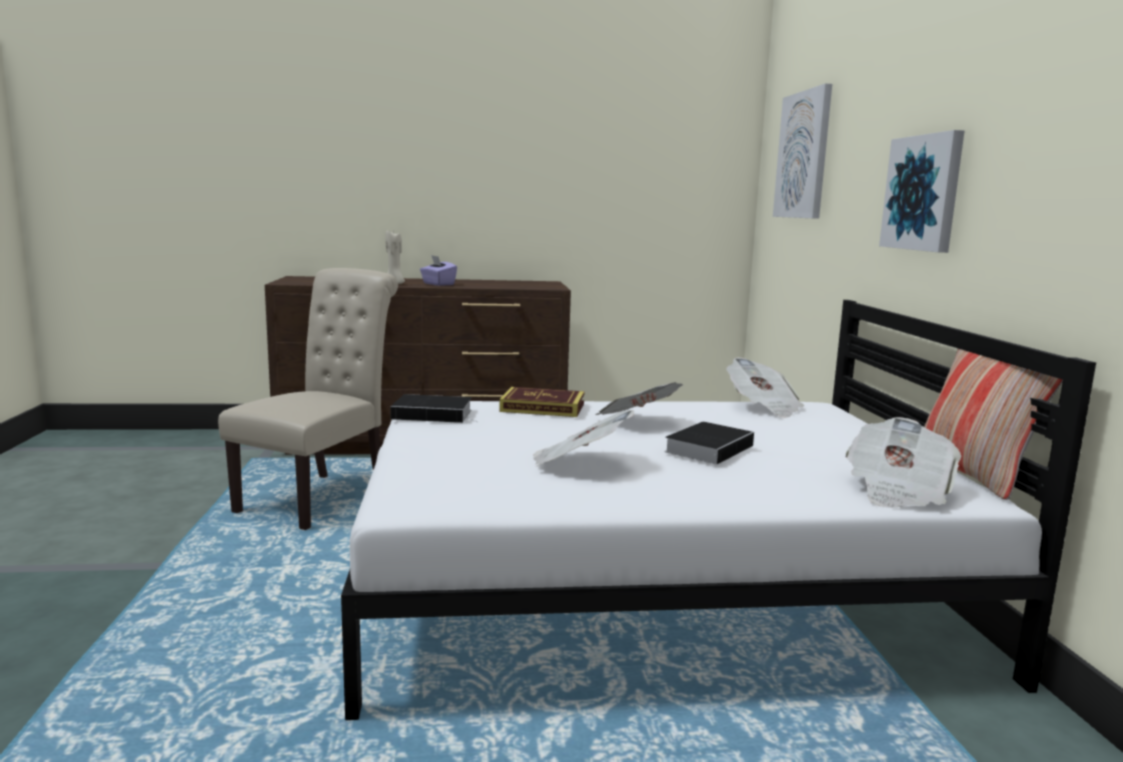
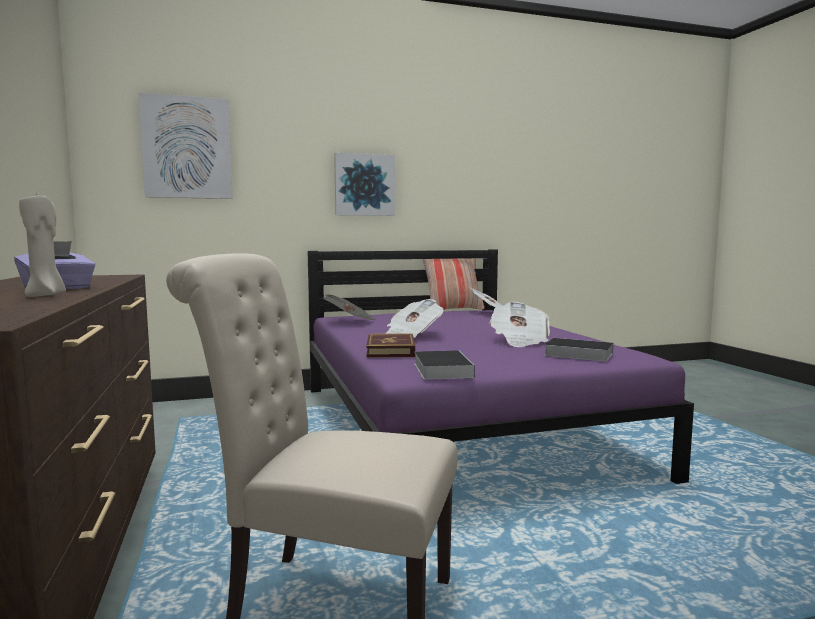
camera: 100 degrees left, 5 degrees down
white bed [341,300,1096,720] -> purple bed [308,249,694,484]
book [664,422,754,465] -> book moved to [544,338,613,362]

